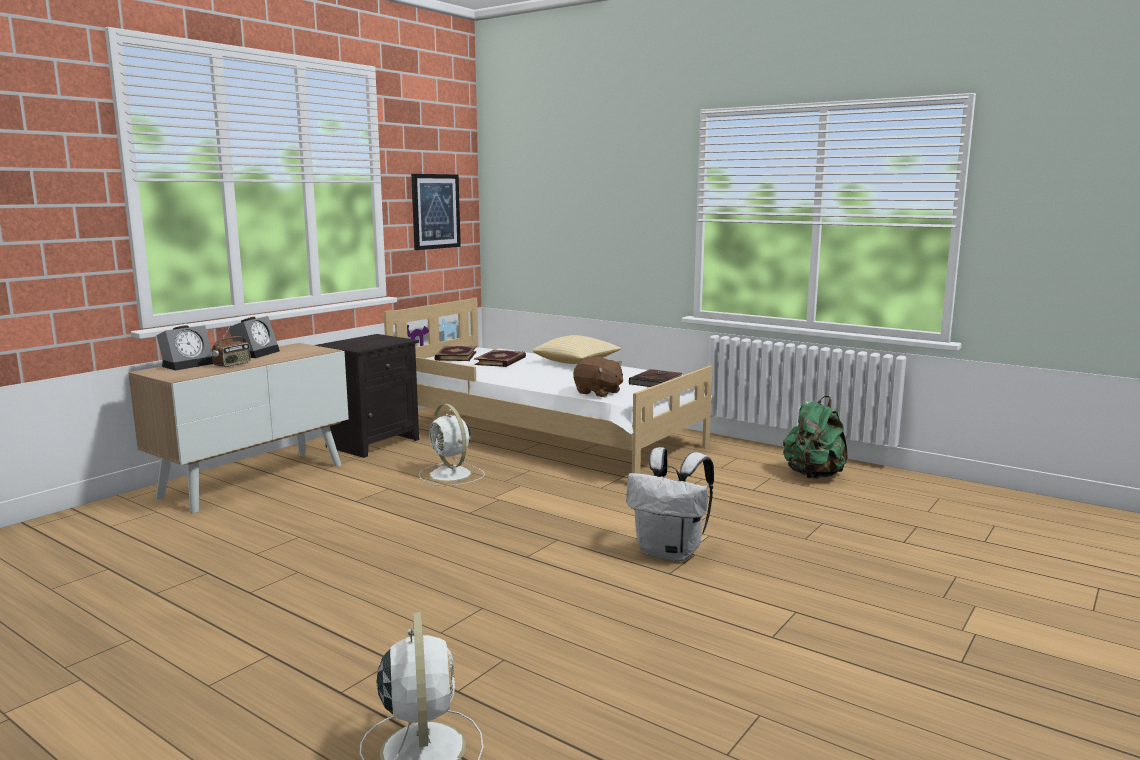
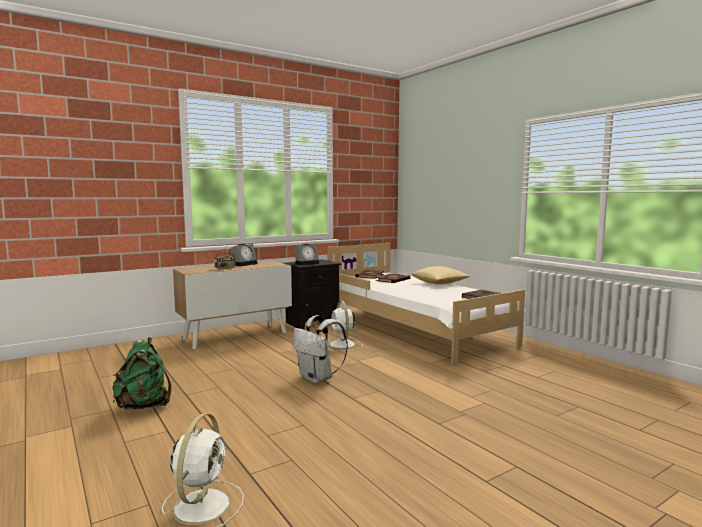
camera: 20 degrees right, 5 degrees down
alarm clock [156,325,213,370] -> alarm clock moved to [294,244,319,265]
picture [411,174,461,250] -> none
brown plush toy [573,357,623,397] -> none
white backpack [626,447,714,562] -> white backpack moved to [293,315,348,383]
green backpack [783,396,848,479] -> green backpack moved to [112,337,171,409]

